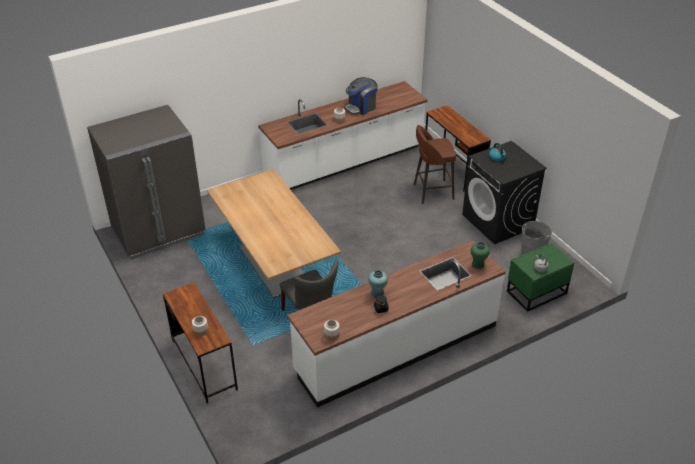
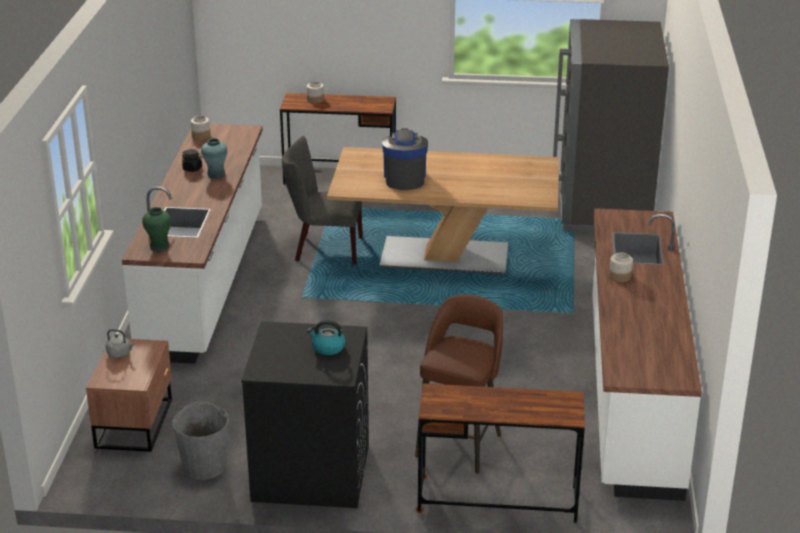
camera: 125 degrees right, 10 degrees down
coffee machine [344,77,378,115] -> coffee machine moved to [382,129,428,190]
green nightstand [507,243,574,312] -> brown nightstand [86,339,172,452]

